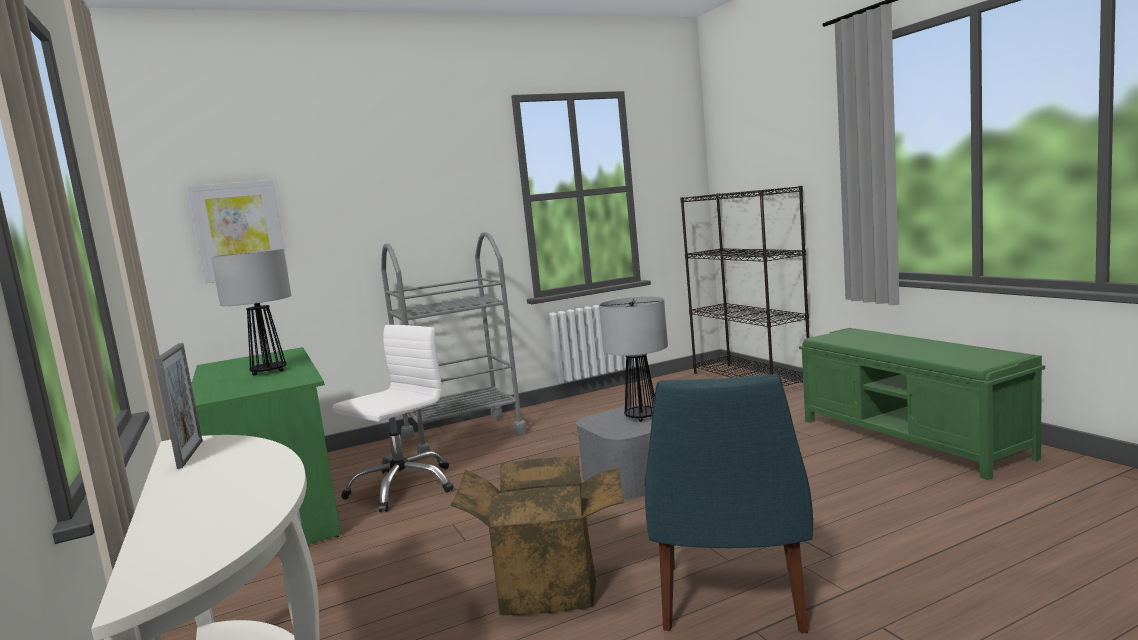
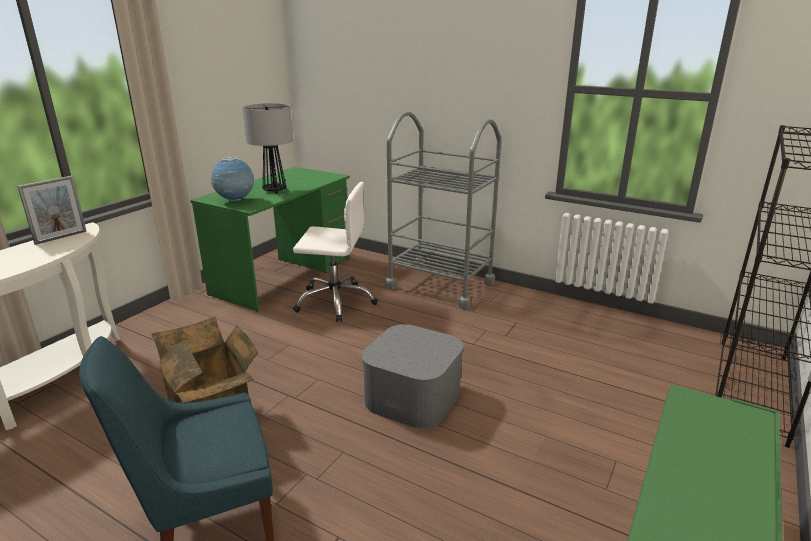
camera: 55 degrees right, 15 degrees up
picture [187,180,288,283] -> none
table lamp [599,296,668,422] -> none
none -> globe [211,157,254,202]

